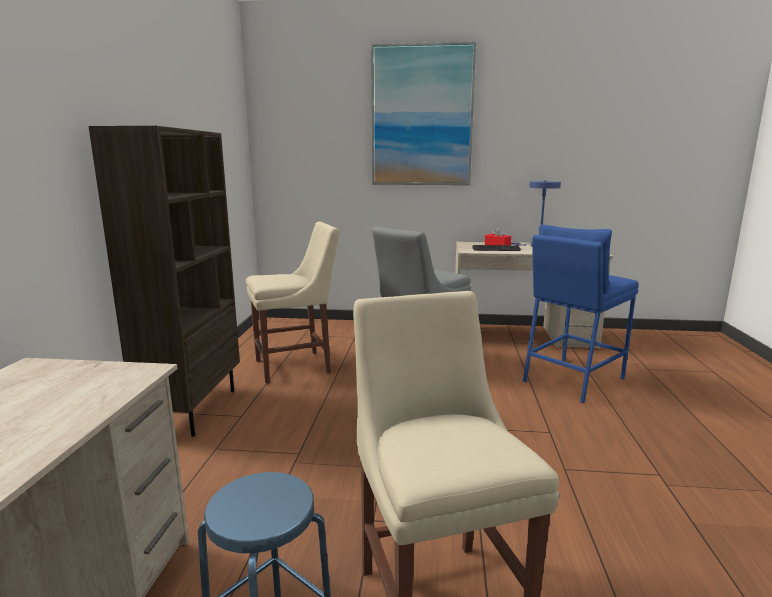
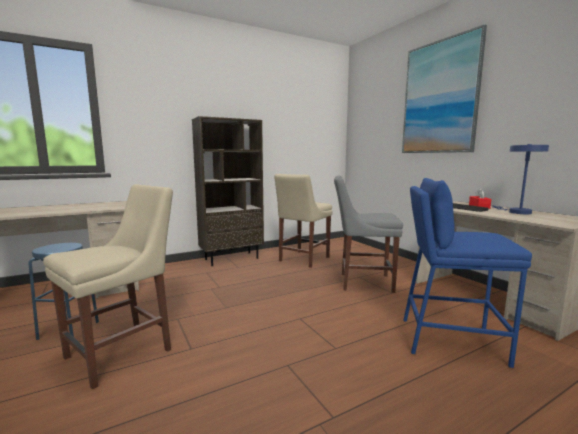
camera: 55 degrees right, 5 degrees down
beige chair [246,221,339,383] -> beige chair turned 90 degrees clockwise [274,174,333,268]

